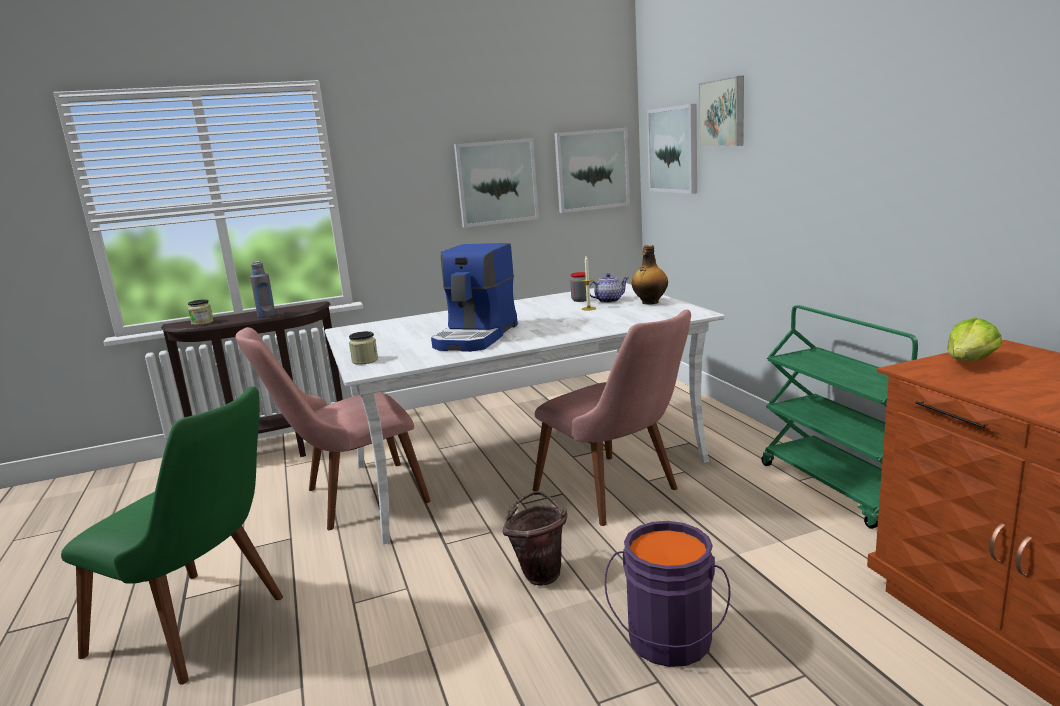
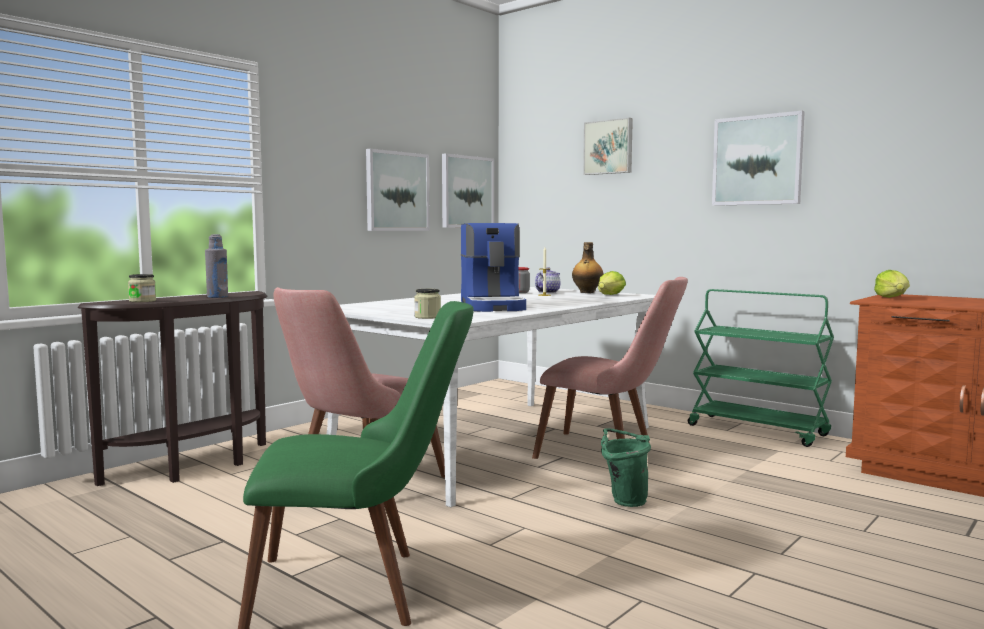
camera: 30 degrees left, 10 degrees down
brown bucket [503,491,567,586] -> green bucket [601,428,651,507]
purple bucket [605,521,730,667] -> none
picture [647,104,697,194] -> picture moved to [712,111,805,206]
none -> lettuce [598,271,626,295]

